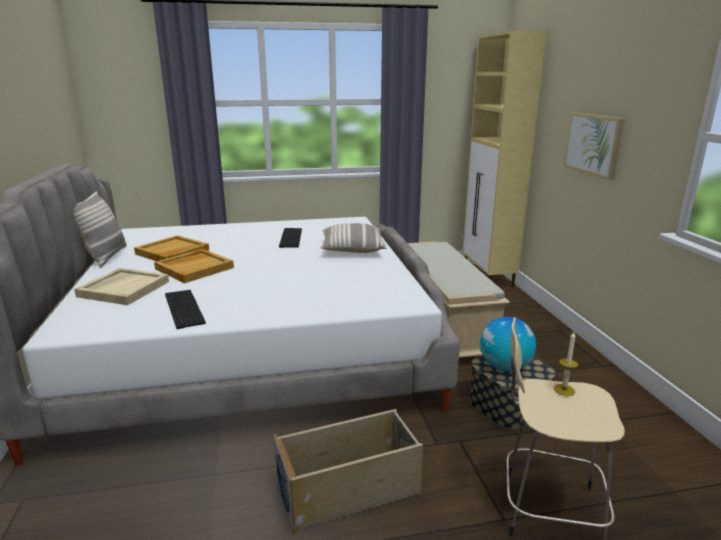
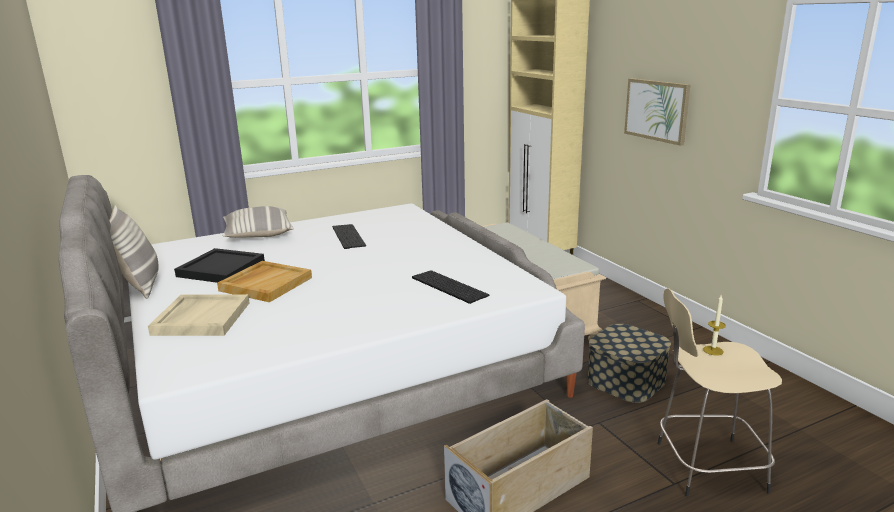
camera: 15 degrees left, 0 degrees up
beige tray [134,235,209,261] -> black tray [174,248,265,283]
keyboard [165,290,206,329] -> keyboard moved to [412,270,489,304]
pillow [320,223,386,253] -> pillow moved to [222,206,294,238]
globe [480,317,536,371] -> none

